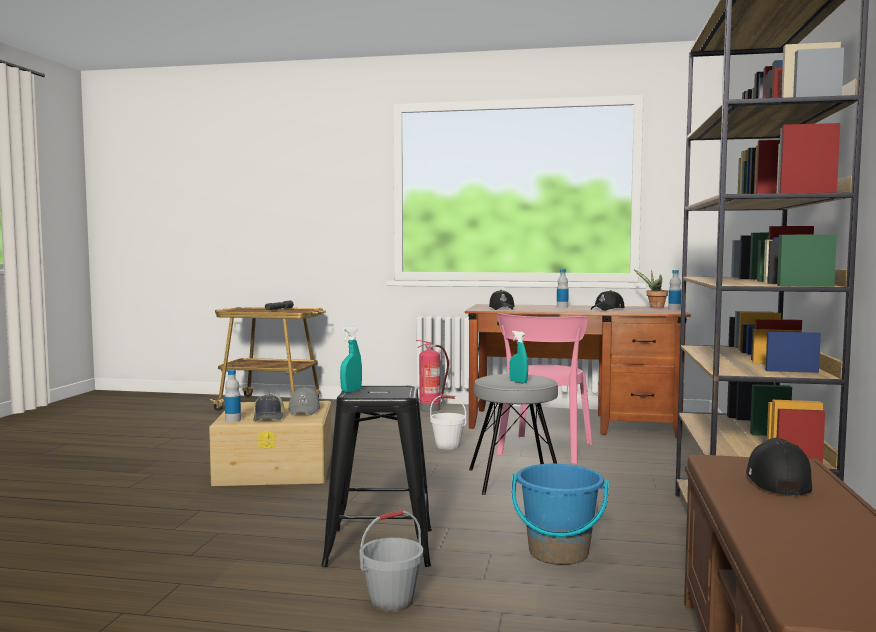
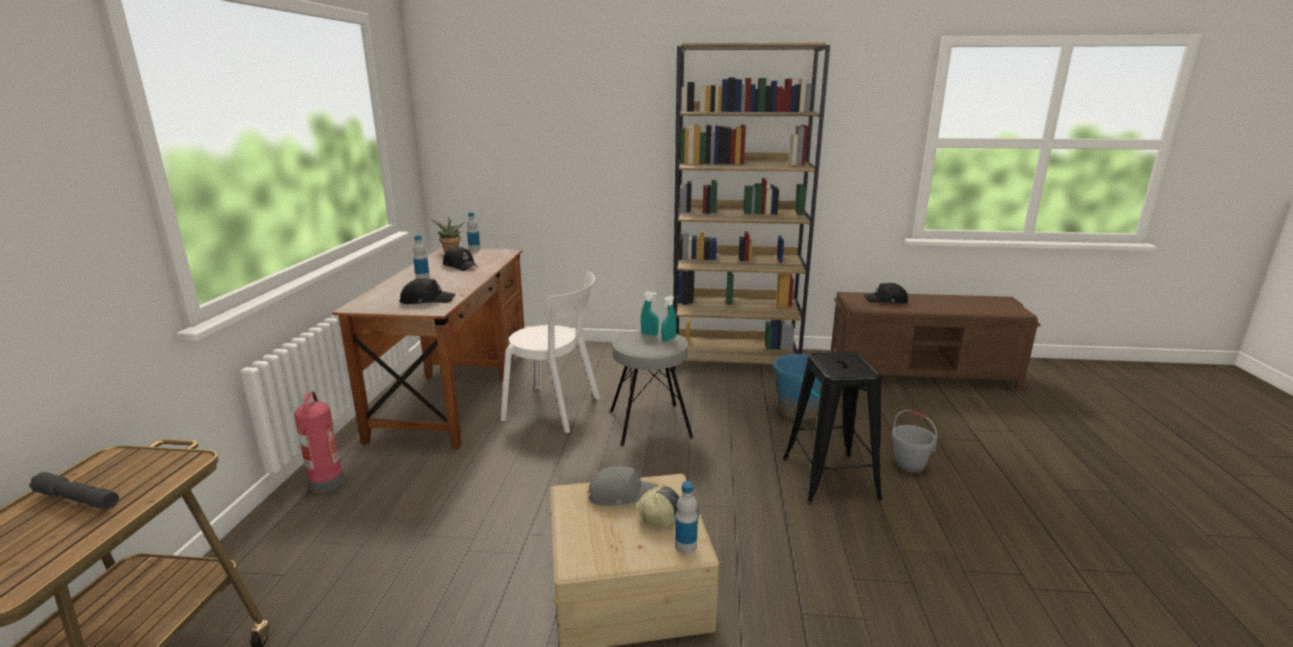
camera: 95 degrees left, 15 degrees up
turquoise spray bottle [340,326,362,393] -> turquoise spray bottle moved to [641,292,659,336]
white bucket [430,395,466,450] -> none
pink chair [496,313,593,464] -> white chair [500,272,600,433]

